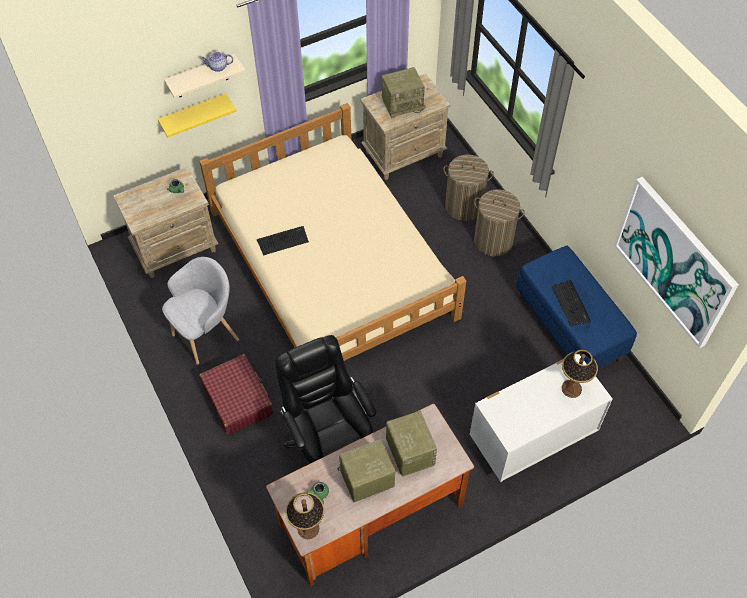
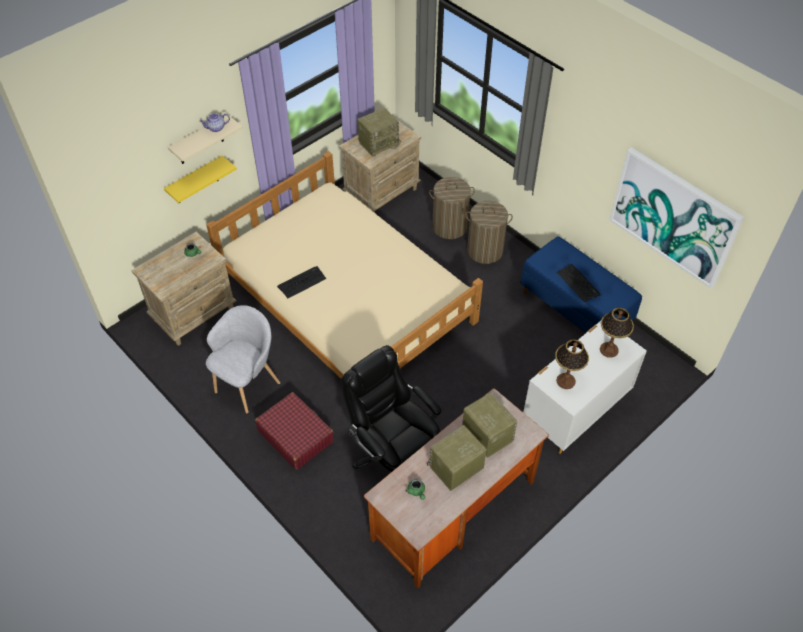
camera: 15 degrees left, 5 degrees down
table lamp [285,492,325,539] -> table lamp moved to [555,339,589,389]

